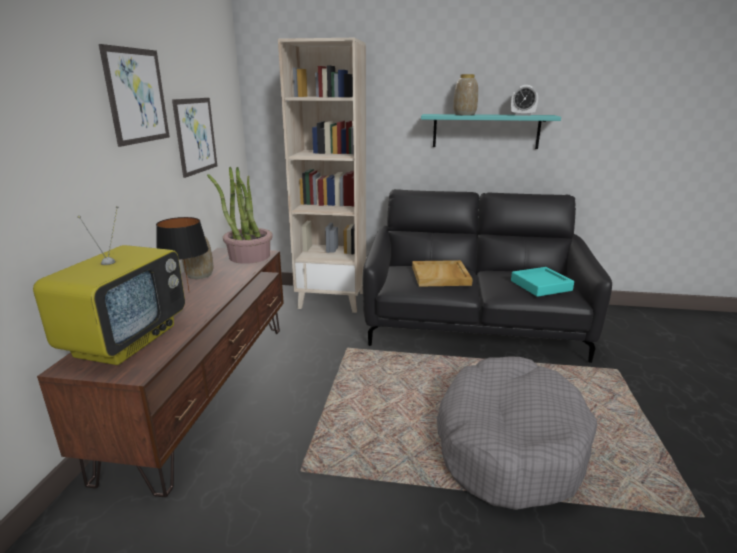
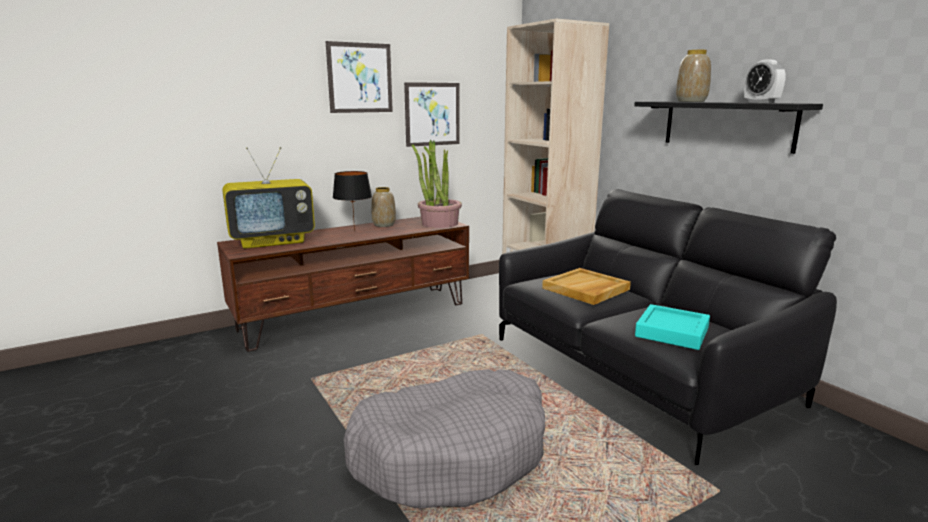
camera: 50 degrees right, 5 degrees down
turquoise shelf [421,114,561,149] -> black shelf [634,101,823,154]

